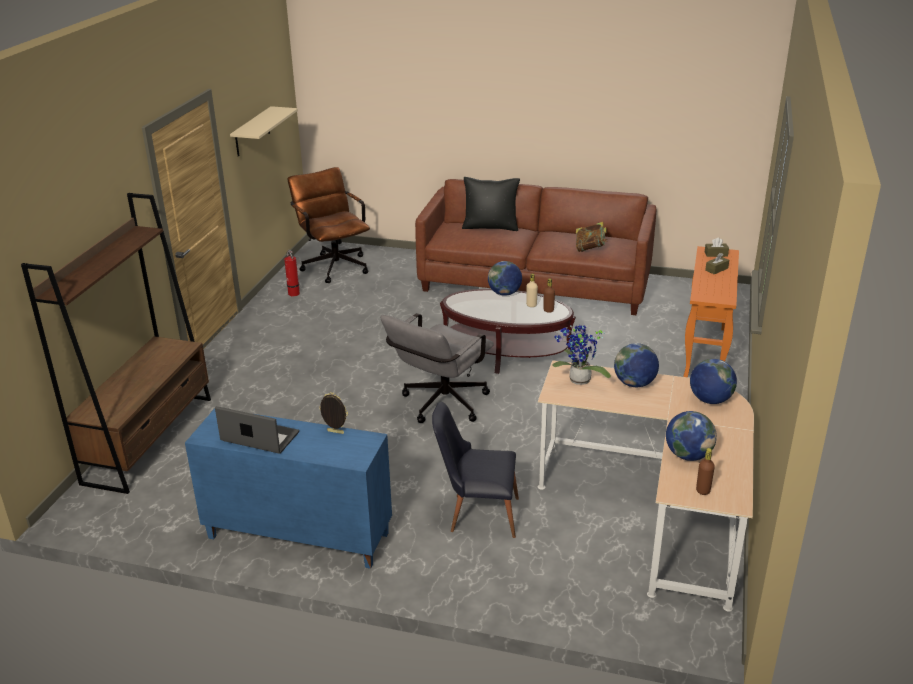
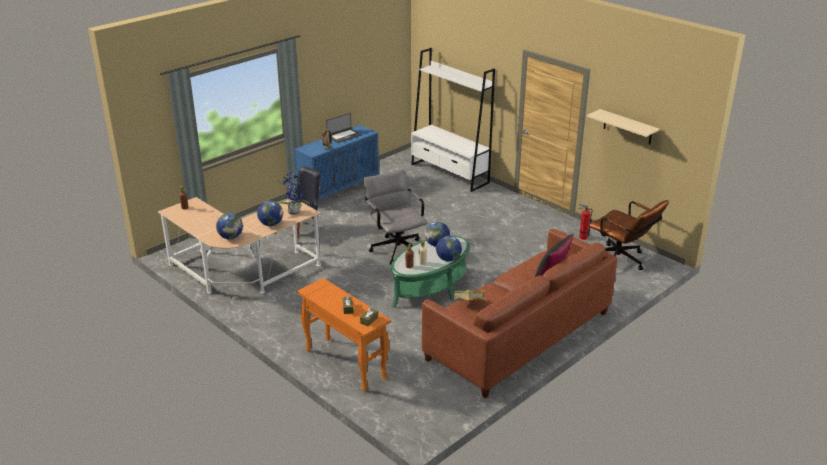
camera: 120 degrees right, 0 degrees up
brown bookcase [21,193,211,494] -> white bookcase [411,48,495,192]
brown office chair [288,167,370,283] -> brown office chair turned 45 degrees clockwise [589,200,669,270]
brown coffee table [440,289,576,374] -> green coffee table [391,235,470,308]
globe [666,411,717,461] -> globe moved to [425,222,450,247]

